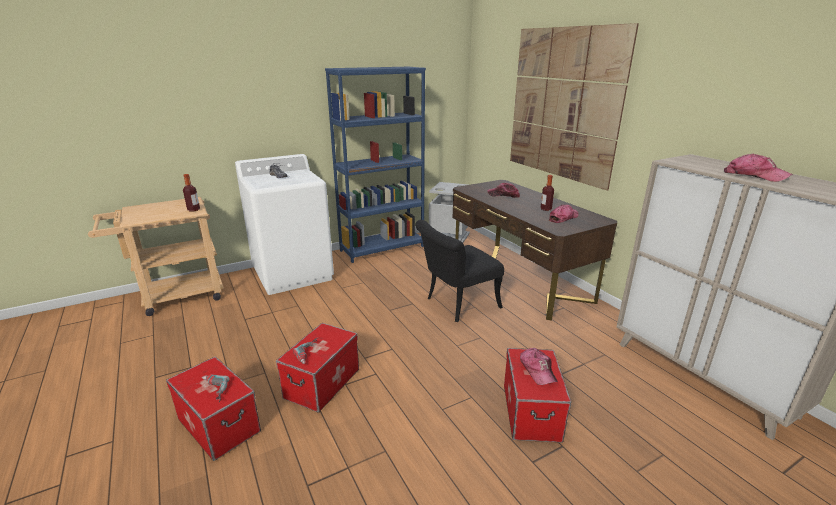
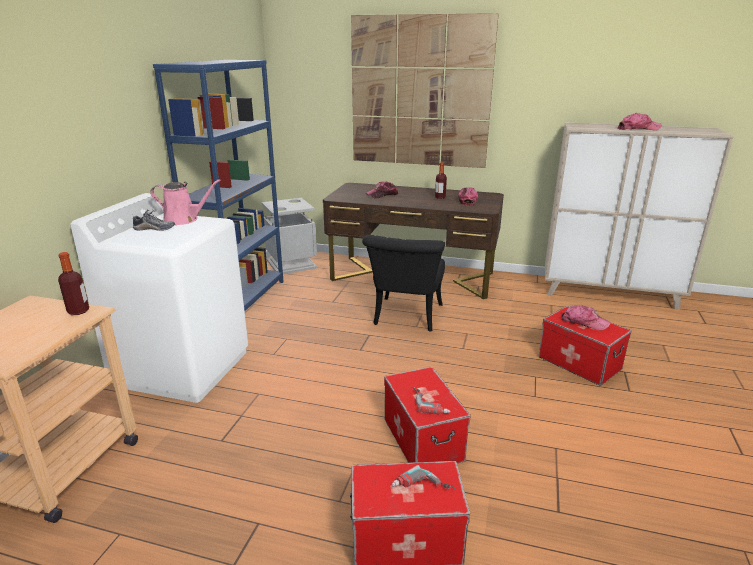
camera: 45 degrees left, 0 degrees up
none -> pink watering can [150,179,221,225]

